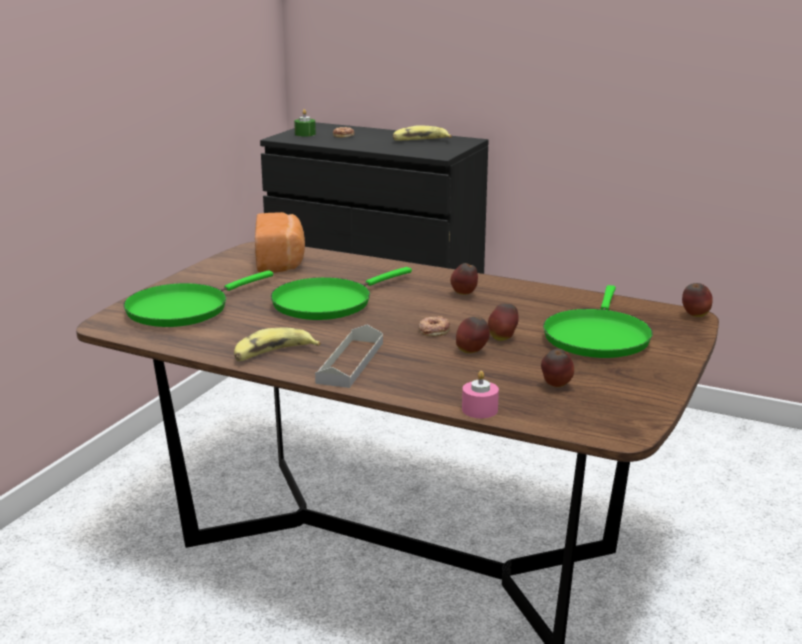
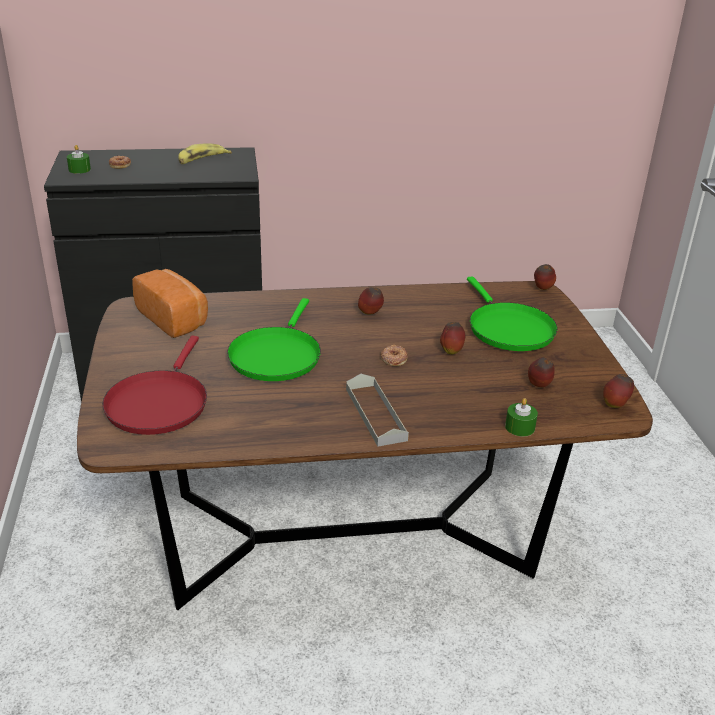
camera: 35 degrees left, 10 degrees up
green frying pan [124,271,273,327] -> red frying pan [102,336,207,435]
banana [234,328,321,361] -> none
apple [456,317,490,353] -> apple moved to [603,374,634,408]
pink candle [462,371,499,418] -> green candle [505,398,538,437]

